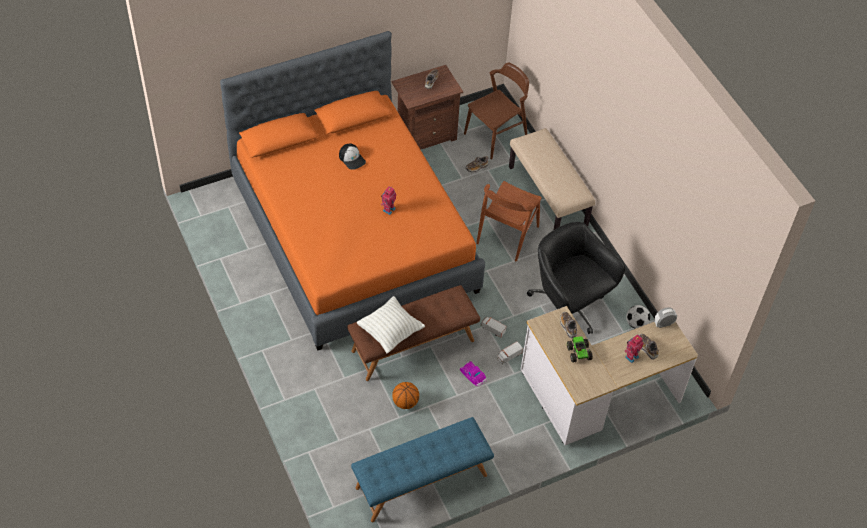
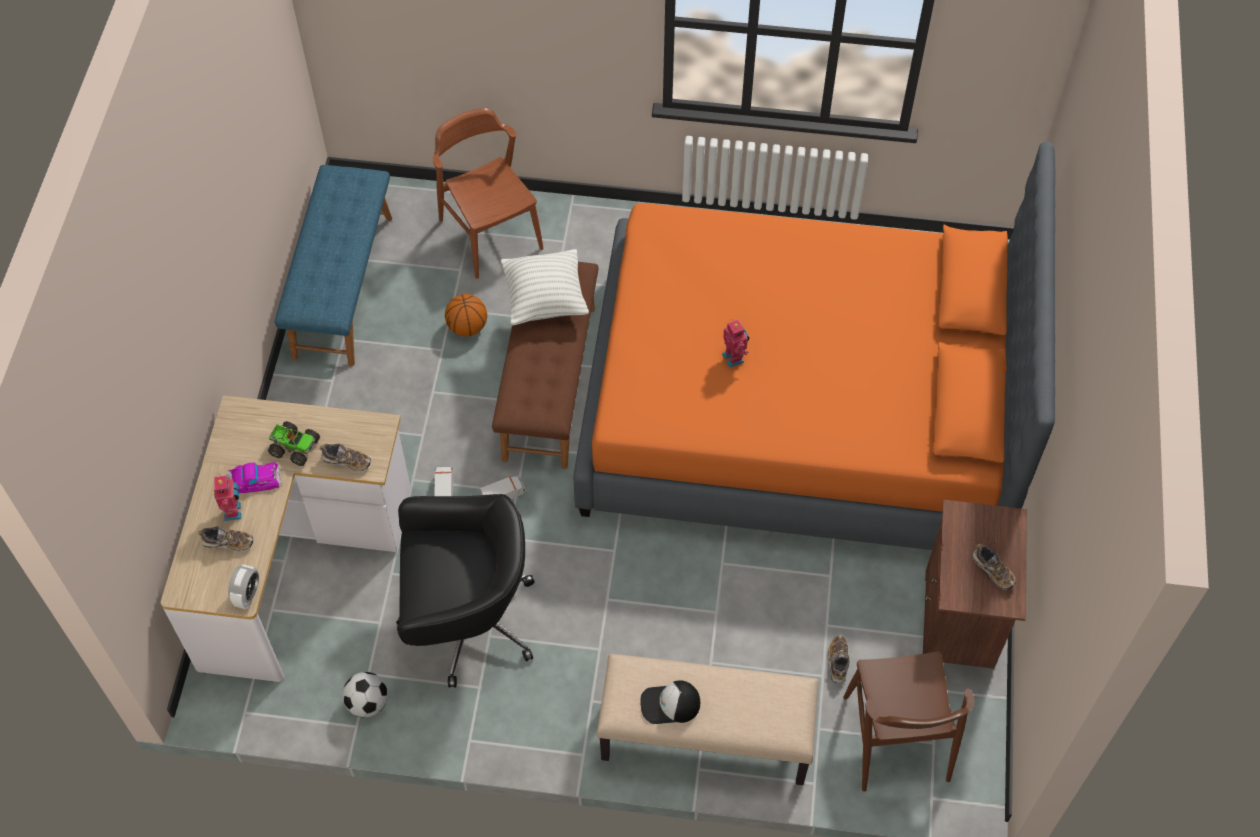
camera: 125 degrees right, 5 degrees up
cap [339,144,366,170] -> cap moved to [640,680,700,724]
toy car [460,361,487,386] -> toy car moved to [227,462,283,493]
brown chair [476,181,542,261] -> brown chair moved to [433,108,544,279]

